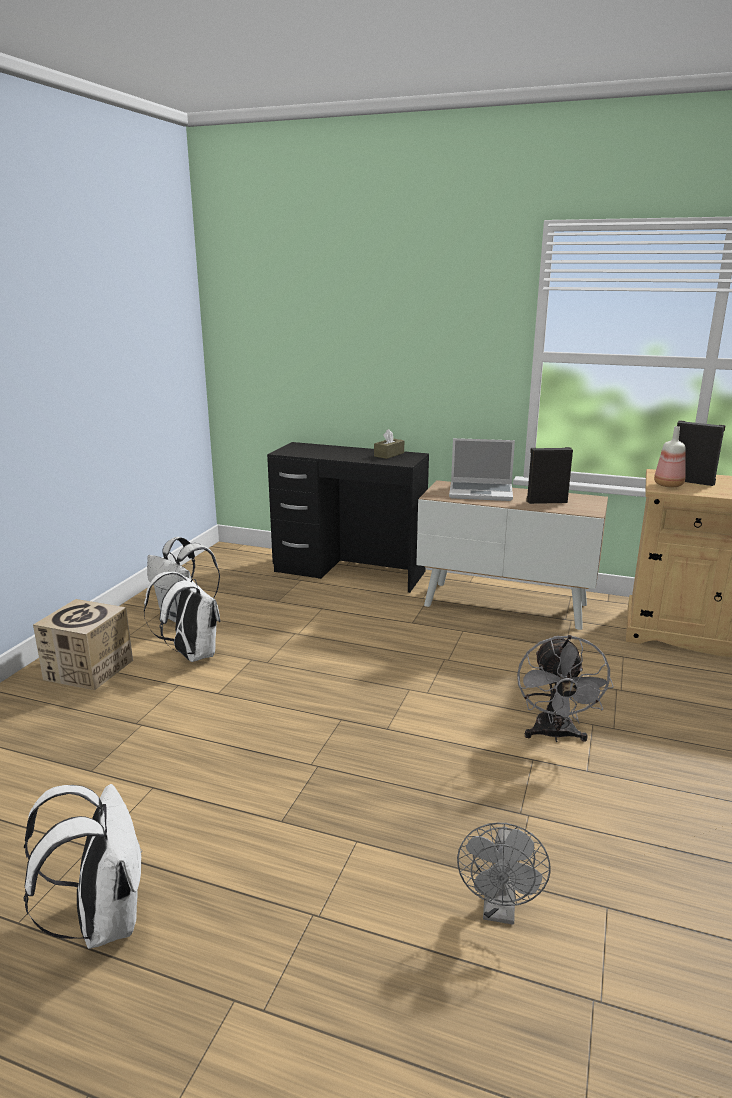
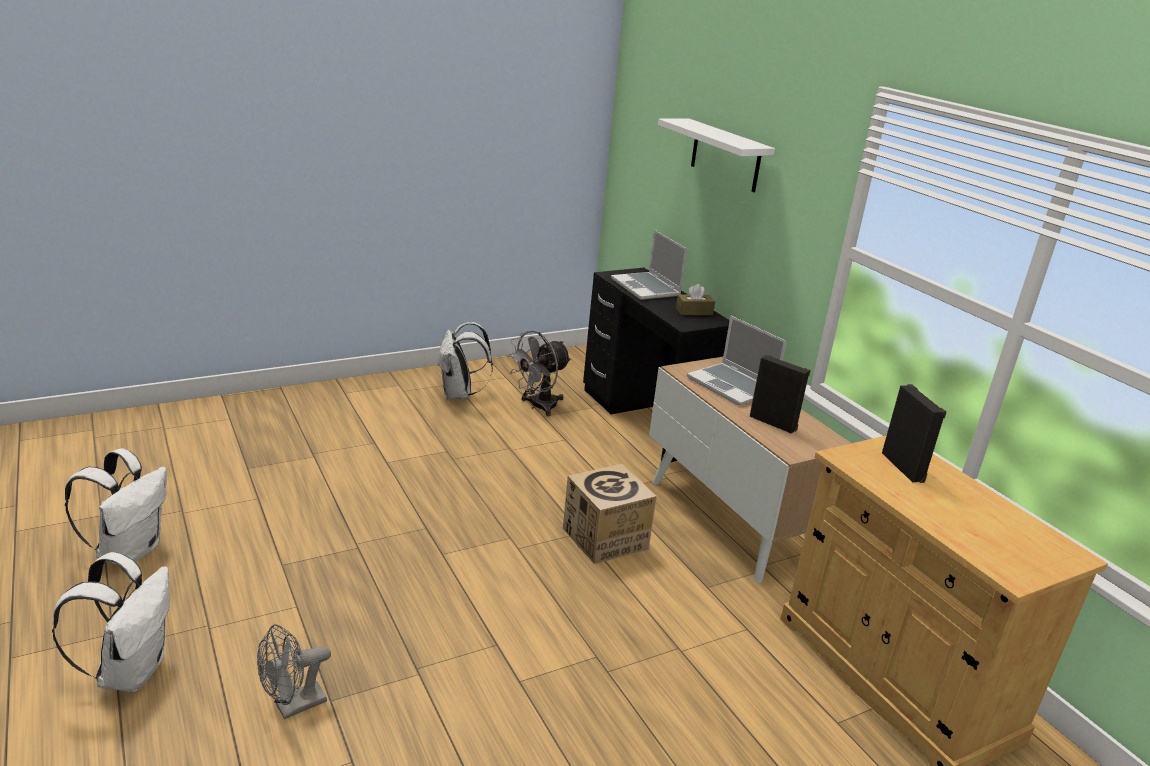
camera: 40 degrees right, 5 degrees up
cardboard box [33,599,133,690] -> cardboard box moved to [563,464,657,564]
white backpack [144,572,221,662] -> white backpack moved to [52,552,170,692]
grey fan [517,635,614,742] -> grey fan moved to [507,330,571,416]
bottle [654,426,686,487] -> none
none -> laptop [611,230,687,300]
none -> white shelf [658,118,775,192]

